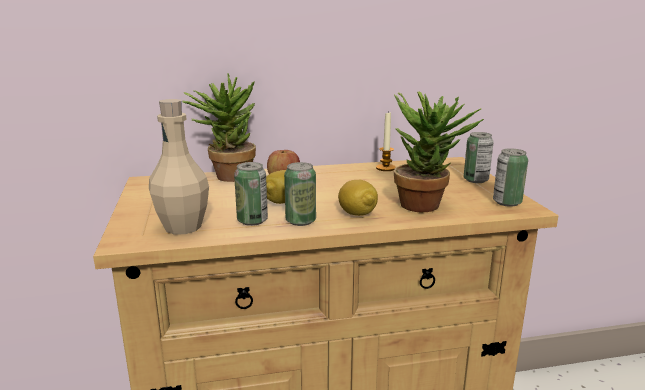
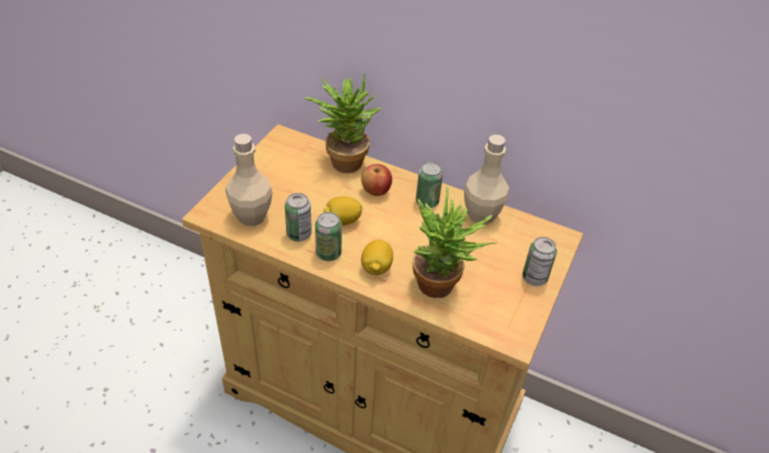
camera: 35 degrees right, 25 degrees up
candle [376,113,396,171] -> beige bottle [464,135,509,225]
can [493,148,528,207] -> can moved to [416,162,443,208]

